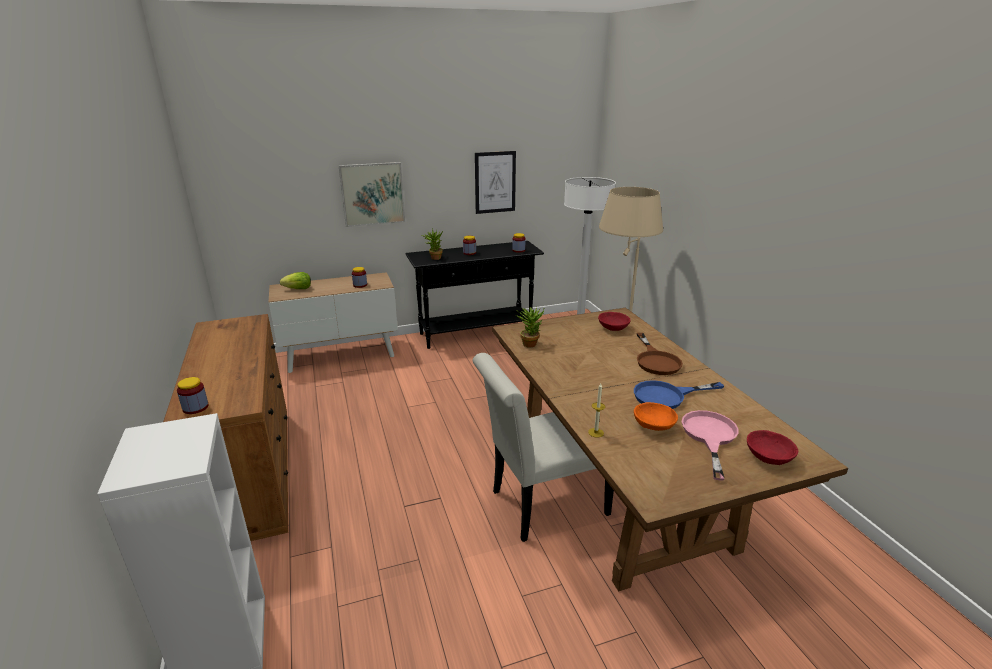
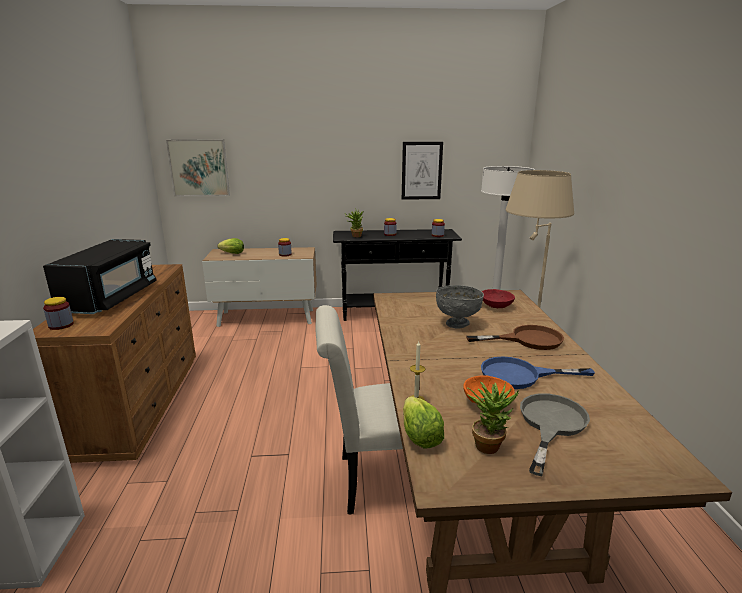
camera: 15 degrees right, 5 degrees down
picture [339,162,405,227] -> picture moved to [166,139,230,196]
potted plant [516,307,544,348] -> potted plant moved to [467,382,519,454]
brown frying pan [637,333,683,375] -> brown frying pan turned 105 degrees counterclockwise [466,325,564,350]
pink frying pan [682,410,739,481] -> grey frying pan [520,393,590,476]
red bowl [747,430,798,465] -> none
none -> black microwave [43,239,157,314]
none -> lettuce [403,396,444,449]
none -> grey bowl [436,285,484,328]

